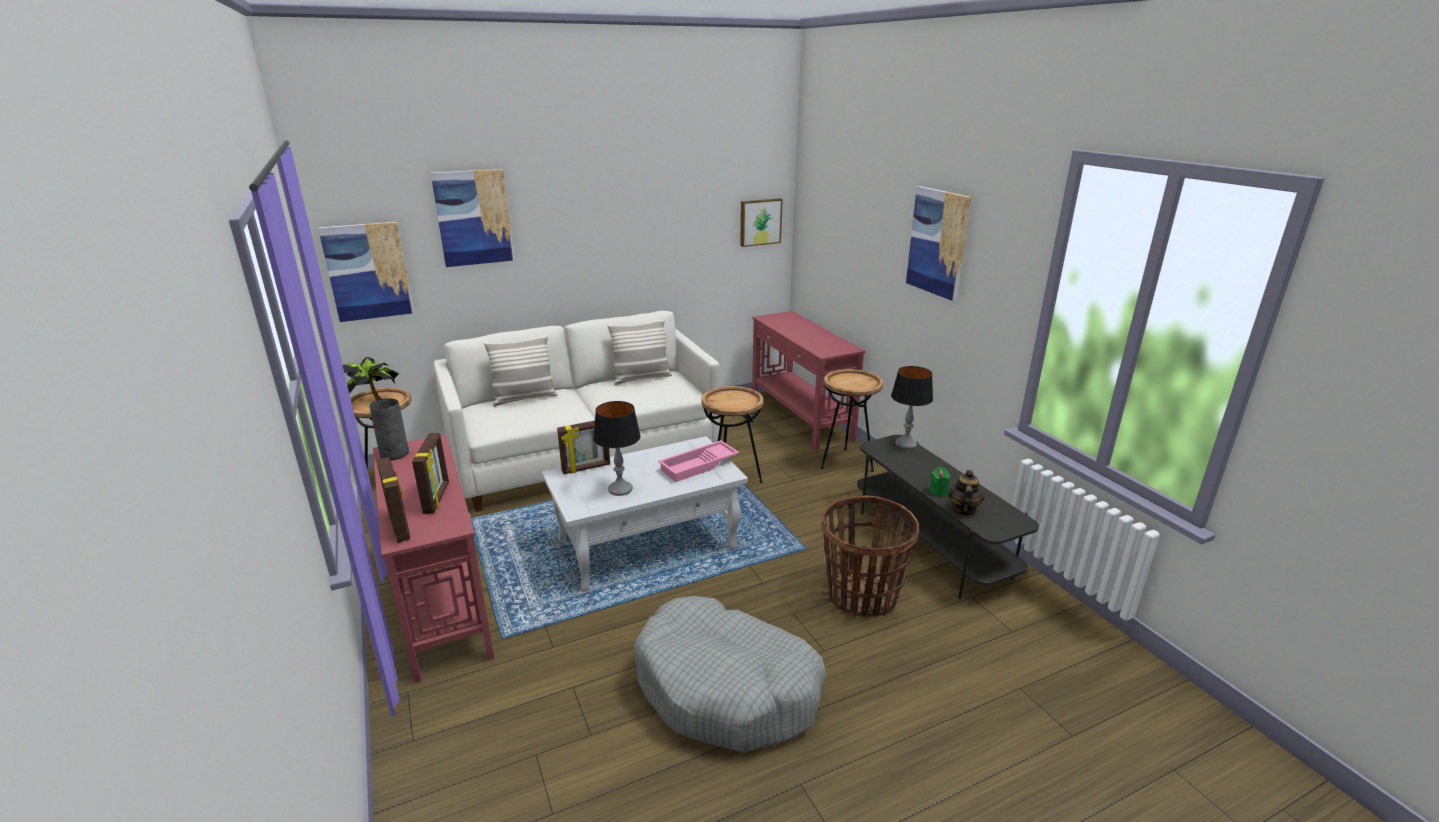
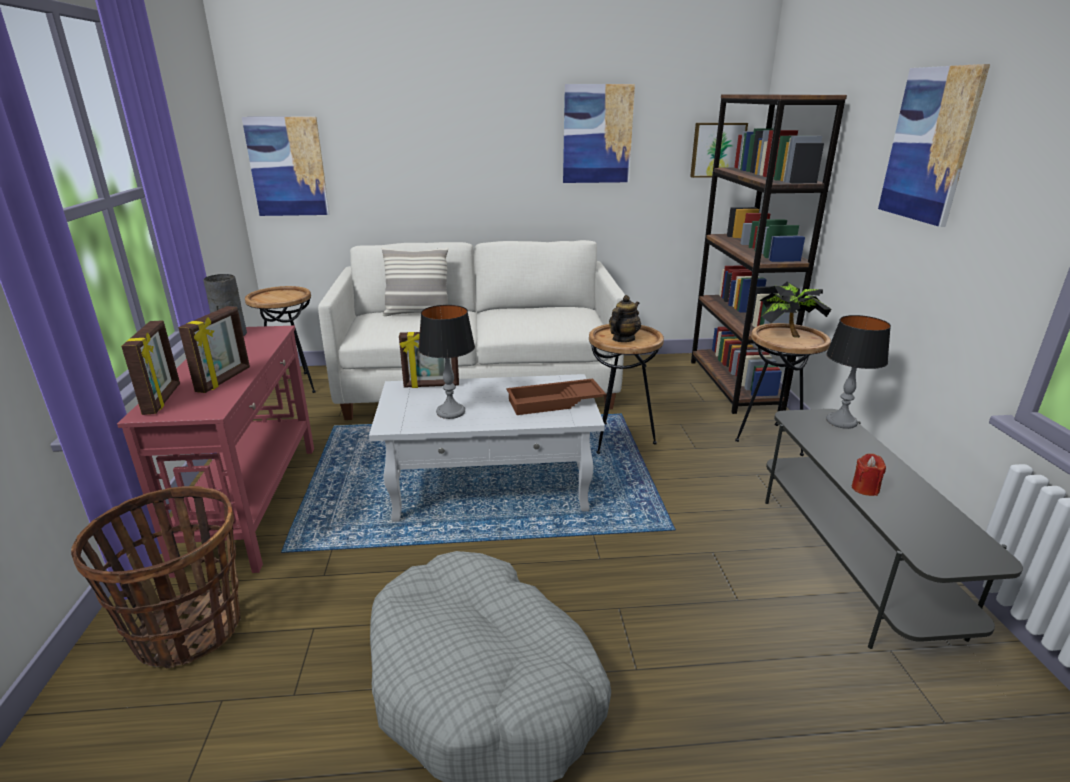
camera: 20 degrees right, 0 degrees up
potted plant [343,357,399,401] -> potted plant moved to [759,282,831,338]
picture [431,169,514,267] -> picture moved to [563,84,635,183]
pillow [608,319,672,385] -> none
pink tray [658,440,739,482] -> brown tray [506,379,606,415]
red console table [752,311,866,451] -> brown bookcase [691,94,847,414]
basket [821,496,919,617] -> basket moved to [71,486,241,669]
green candle [929,467,950,497] -> red candle [852,453,886,496]
teapot [948,470,984,515] -> teapot moved to [609,295,641,342]

